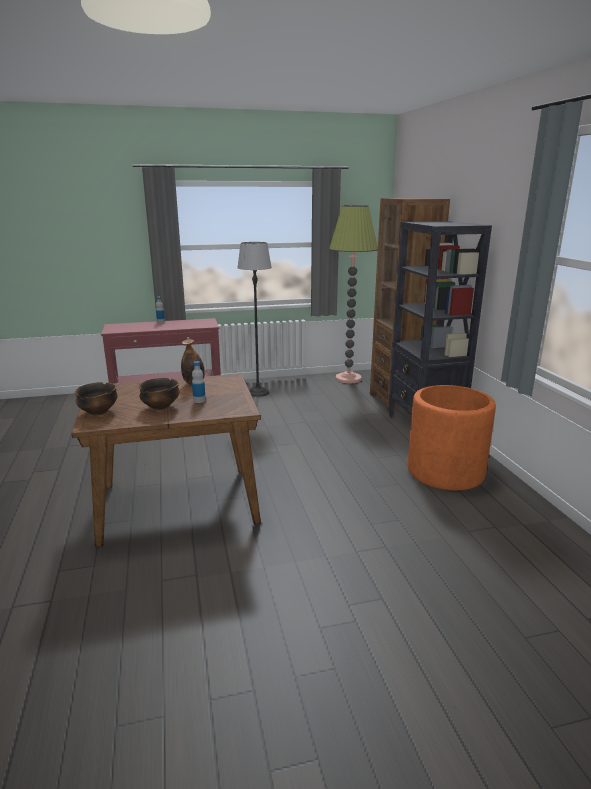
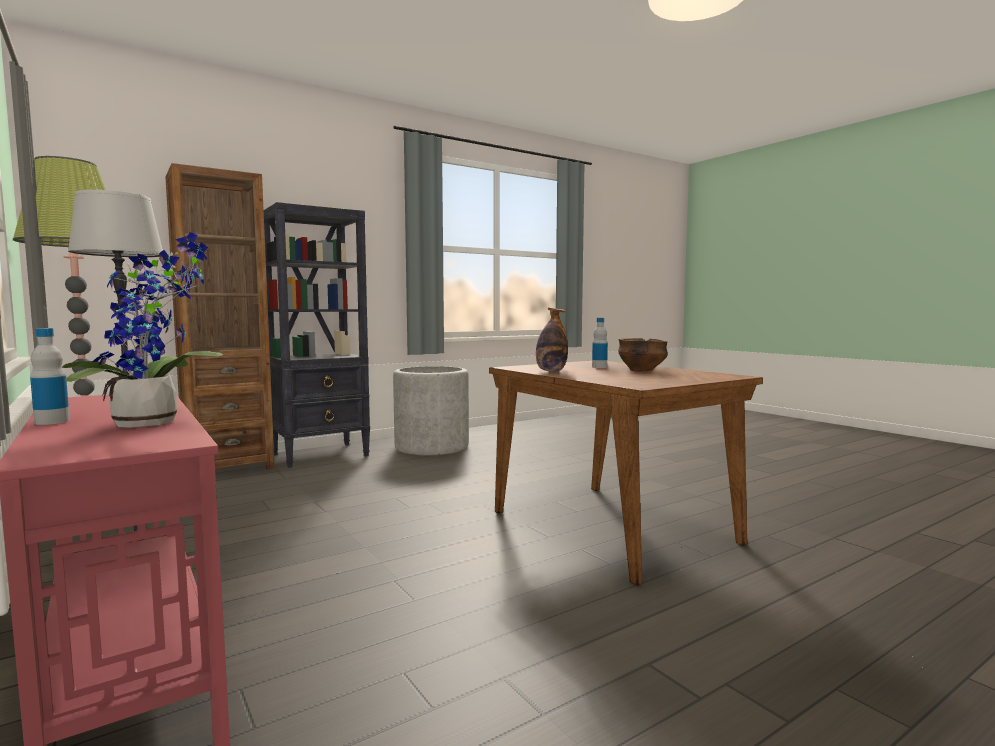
camera: 110 degrees left, 15 degrees down
bowl [75,382,118,415] -> none
orange planter [407,385,496,491] -> grey planter [393,366,469,455]
none -> potted plant [62,232,223,428]

